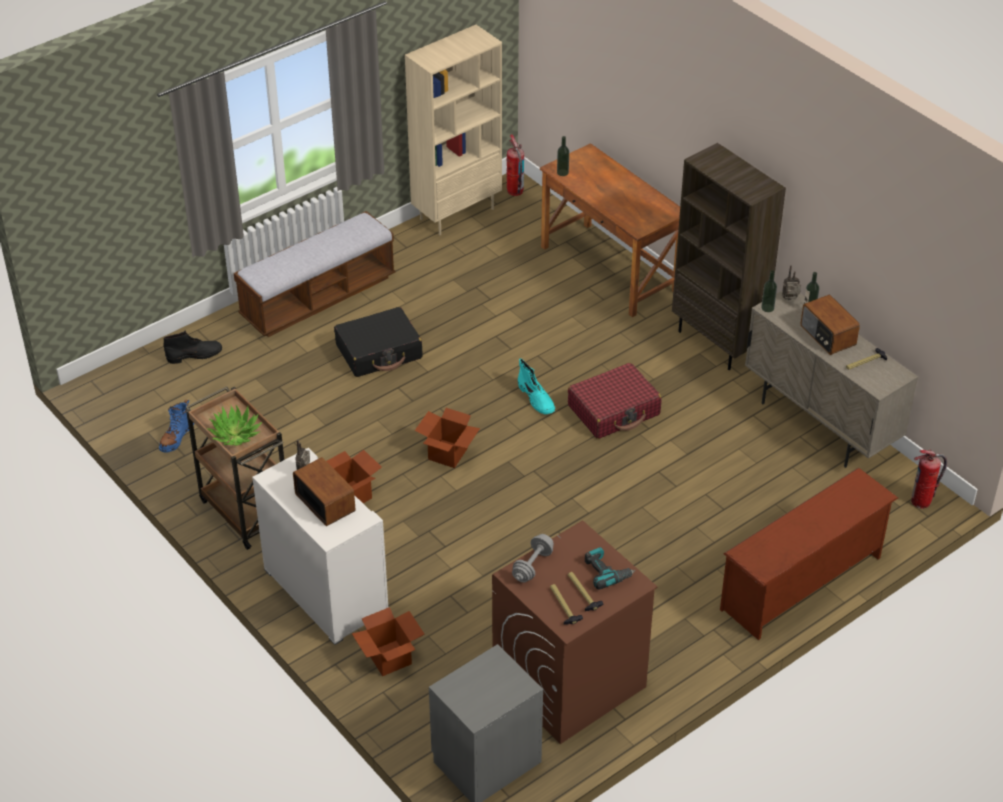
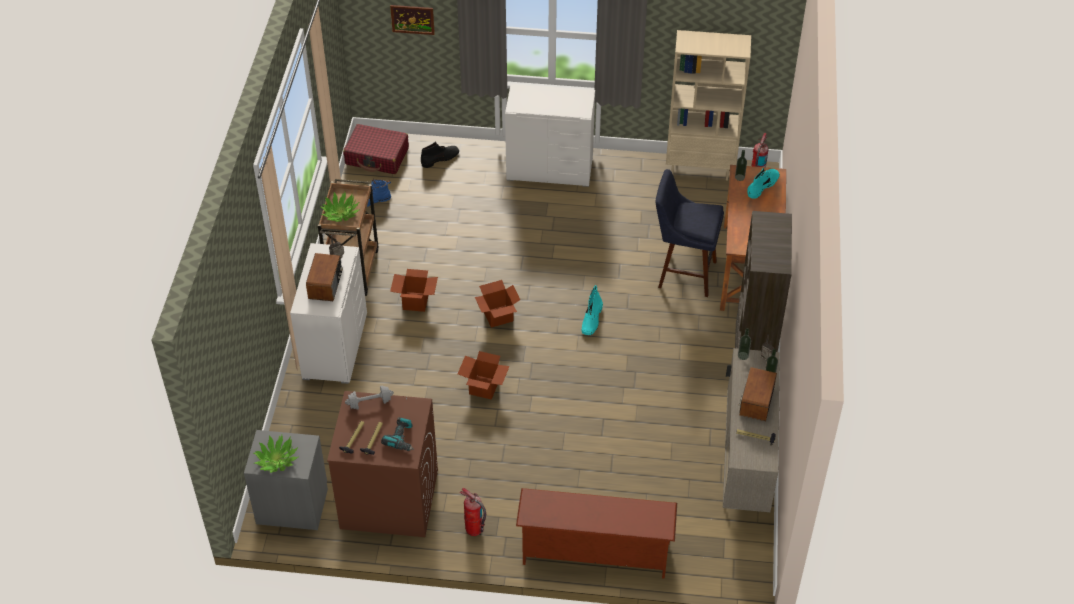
camera: 45 degrees right, 5 degrees up
black boot [163,331,222,364] -> black boot turned 60 degrees counterclockwise [421,141,459,168]
bench [234,211,395,337] -> white dresser [505,84,595,187]
black suitcase [334,307,423,377] -> none
cardboard box [352,607,425,676] -> cardboard box moved to [458,351,510,400]
red suitcase [568,363,661,439] -> red suitcase moved to [343,124,409,174]
fire extinguisher [911,450,947,509] -> fire extinguisher moved to [460,488,486,536]
none -> potted plant [254,435,298,473]
none -> picture [390,5,435,35]
none -> blue stool [656,169,724,297]
none -> turquoise boot [747,168,780,199]

